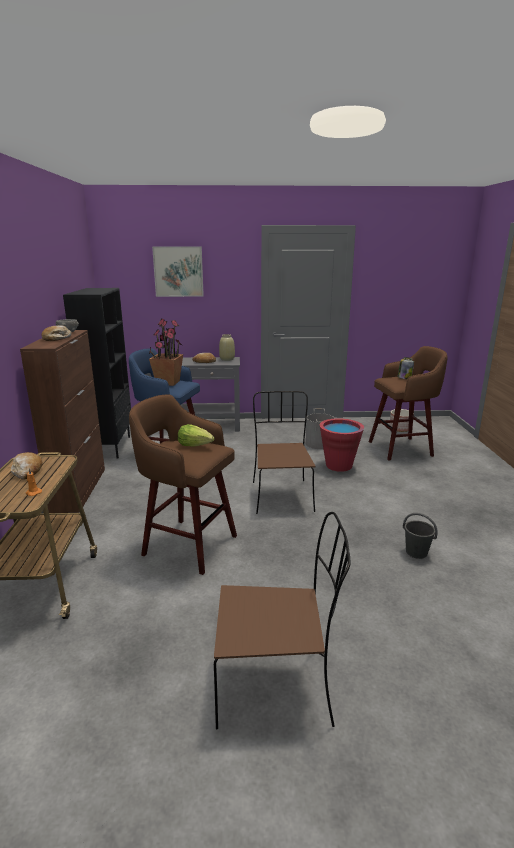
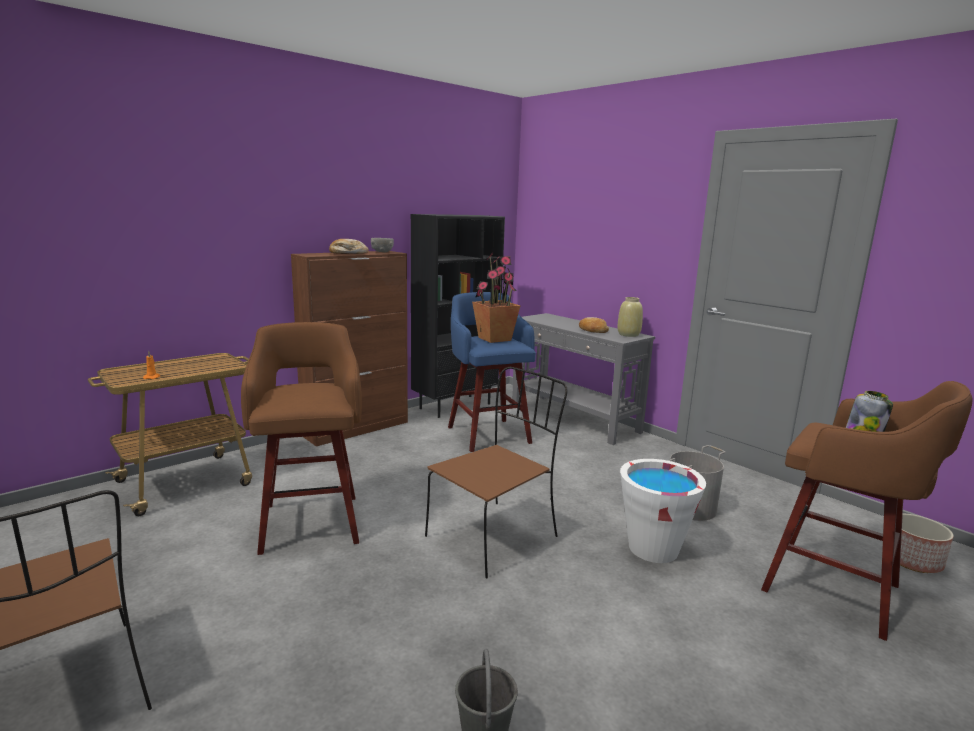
camera: 50 degrees right, 5 degrees down
bread [11,452,43,480] -> none
picture [152,246,204,297] -> none
lettuce [178,424,214,447] -> none
red bucket [320,418,364,472] -> white bucket [620,459,706,563]

